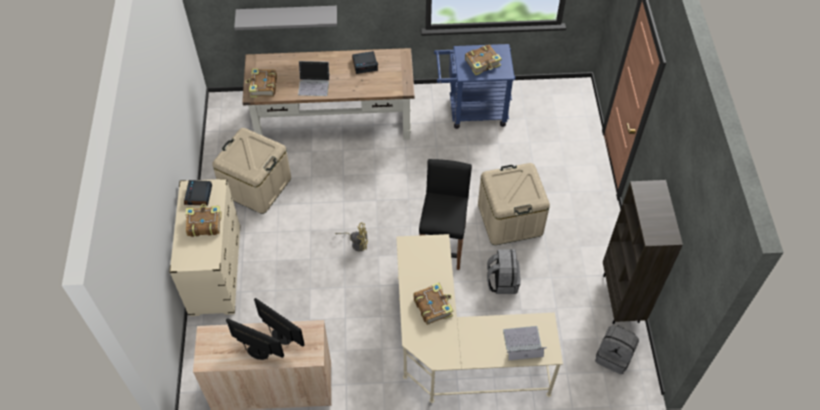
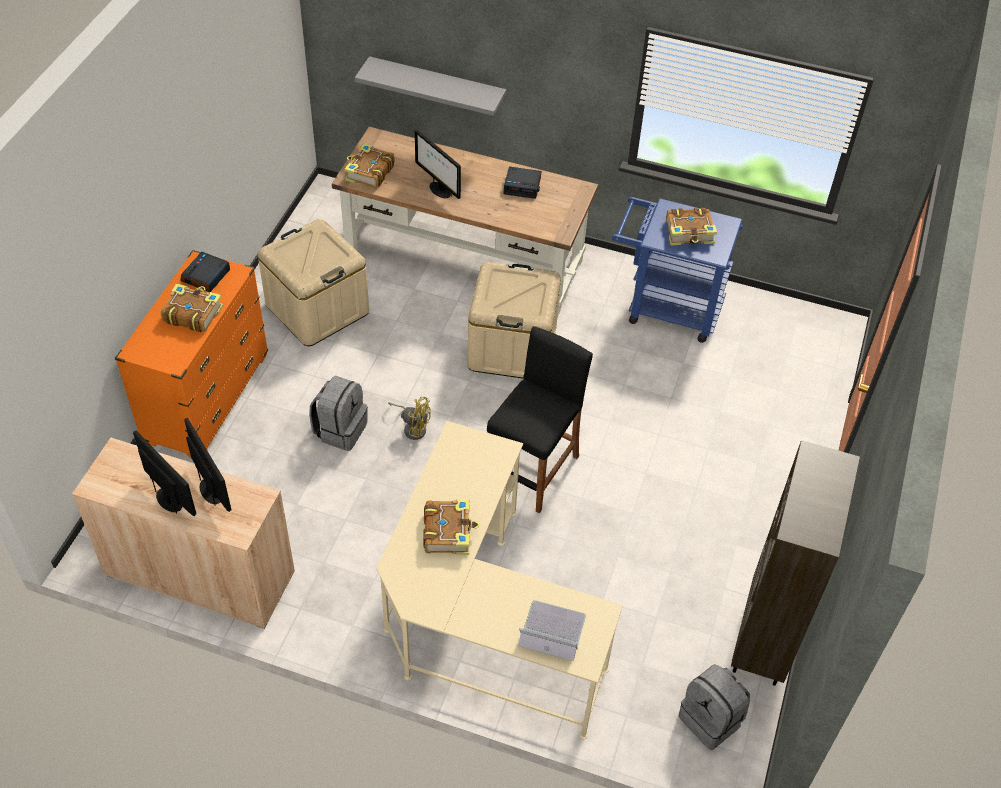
camera: 20 degrees right, 5 degrees down
beige dresser [169,178,241,316] -> orange dresser [115,250,268,458]
laptop [298,61,330,96] -> monitor [415,129,461,199]
beige storage box [478,163,550,245] -> beige storage box moved to [467,262,561,378]
grey backpack [487,249,521,294] -> grey backpack moved to [309,376,368,451]

